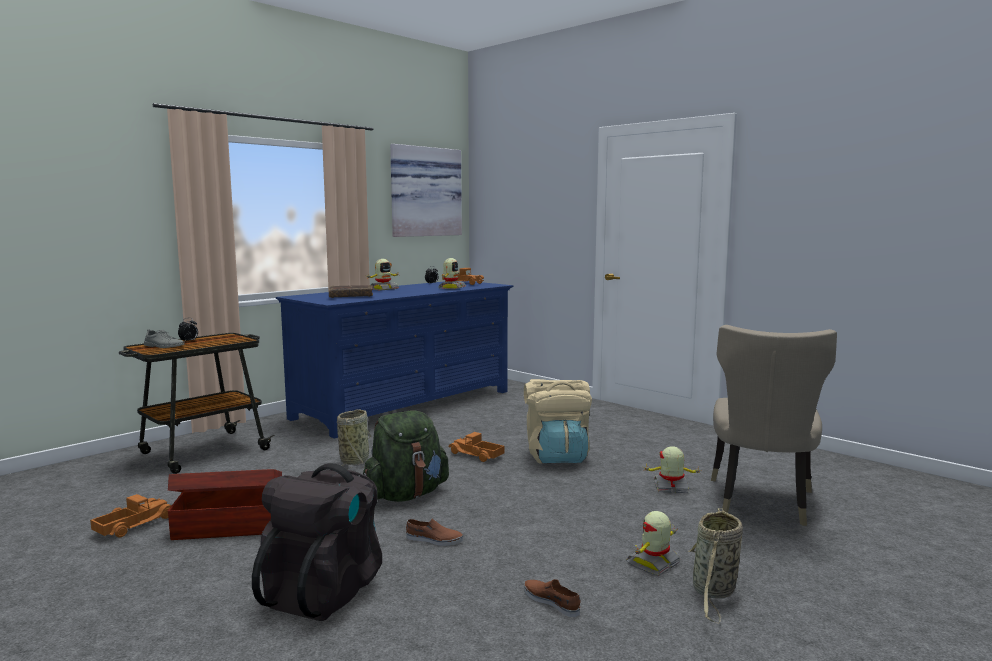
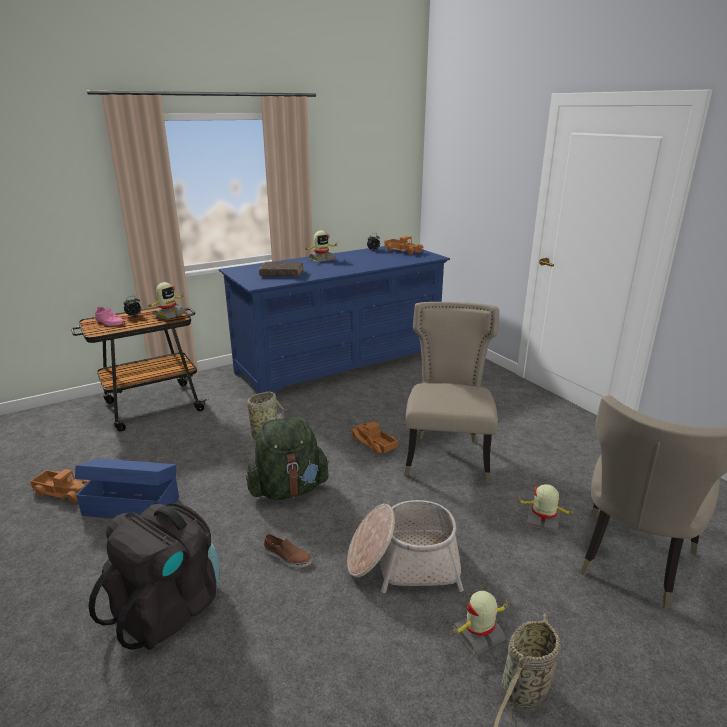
camera: 15 degrees right, 15 degrees up
toy truck [90,494,172,538] -> toy truck turned 60 degrees clockwise [30,469,89,502]
grey shoe [144,329,185,348] -> pink shoe [95,306,125,326]
brown storage box [168,469,282,540] -> blue storage box [75,459,179,519]
picture [390,144,462,237] -> none
toy robot [439,258,466,289] -> toy robot moved to [148,282,186,320]
beige backpack [524,379,592,464] -> beige chair [404,302,499,483]
brown shoe [524,579,581,617] -> none
none -> basket [347,500,464,593]

